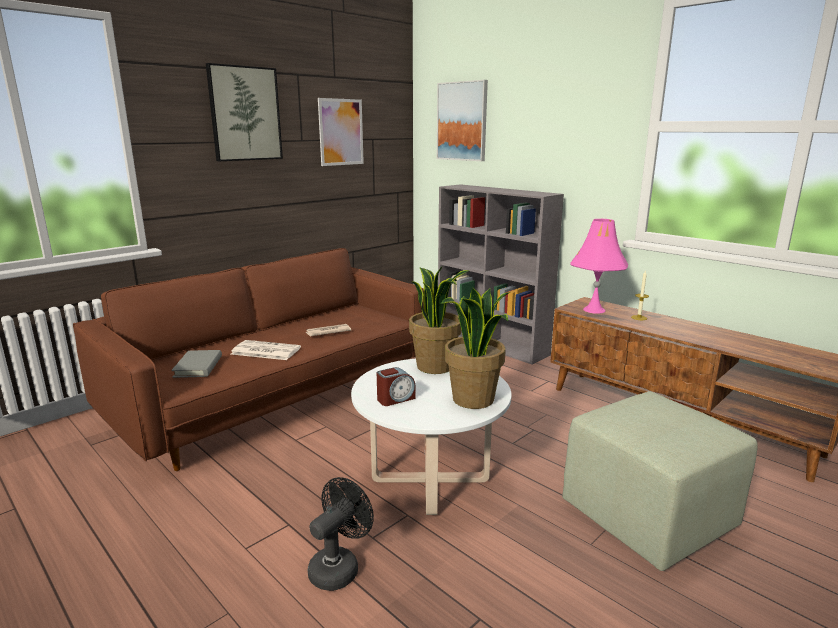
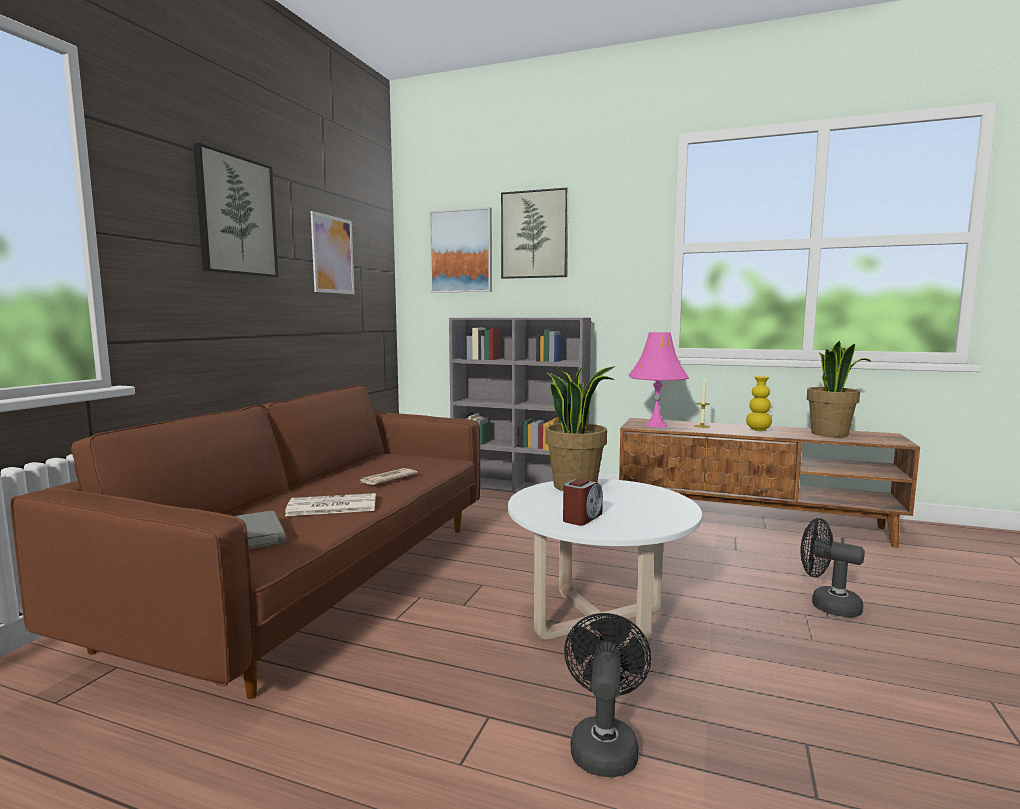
camera: 25 degrees left, 10 degrees down
potted plant [440,288,510,409] -> potted plant moved to [807,340,872,437]
green ottoman [562,391,758,571] -> black fan [801,518,865,618]
none -> picture [501,188,569,279]
none -> yellow vase [746,376,772,431]

